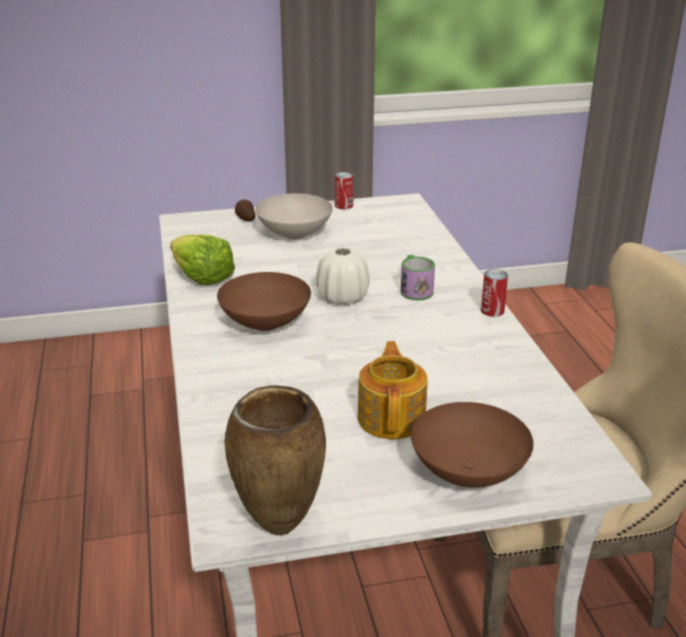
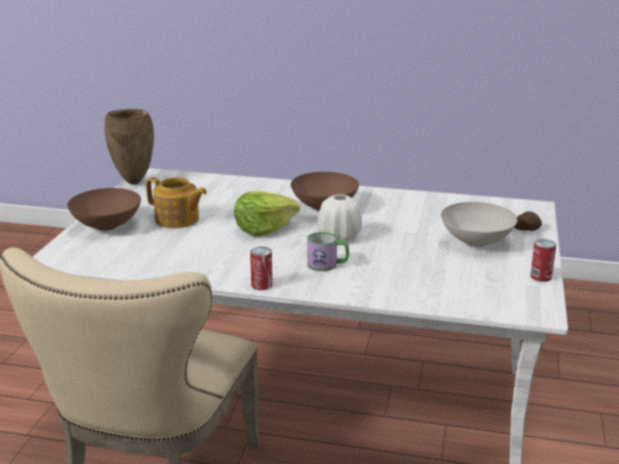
camera: 115 degrees right, 5 degrees down
lettuce [170,235,235,285] -> lettuce moved to [234,191,300,236]

